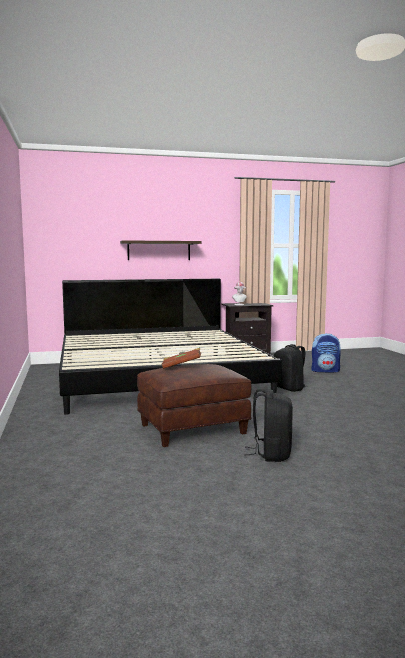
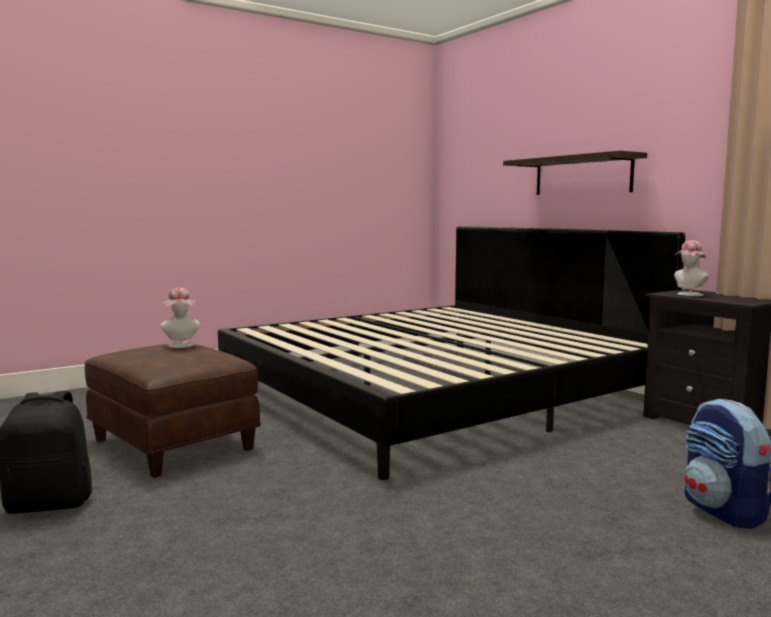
camera: 70 degrees right, 0 degrees up
brown book [162,348,201,369] -> hat [161,288,200,348]
black backpack [274,344,305,392] -> none

